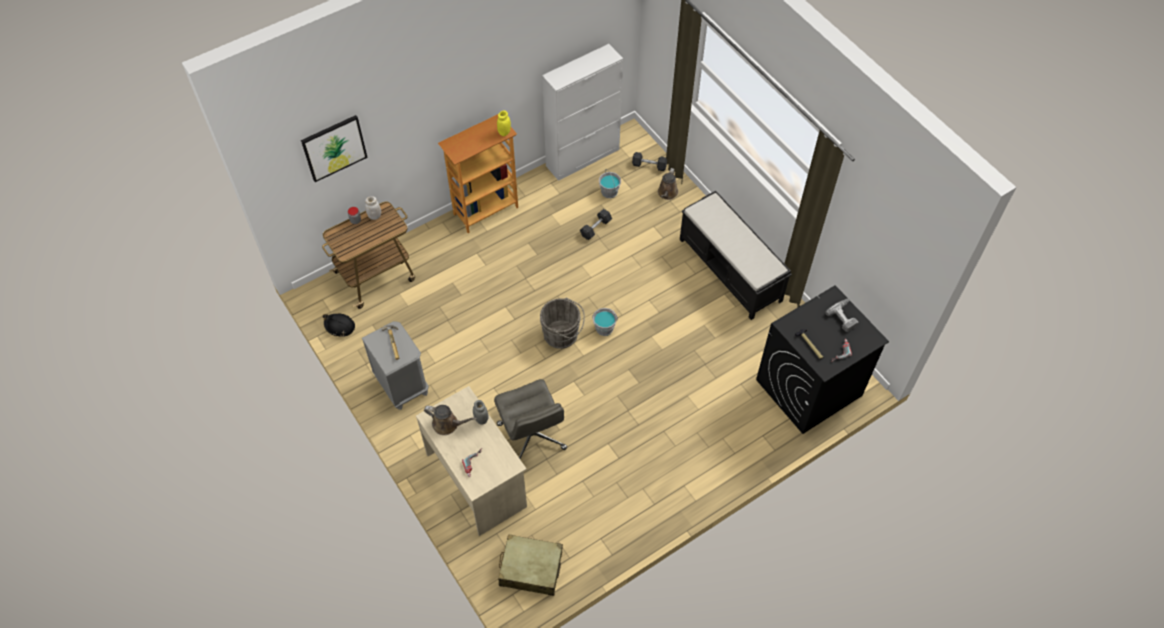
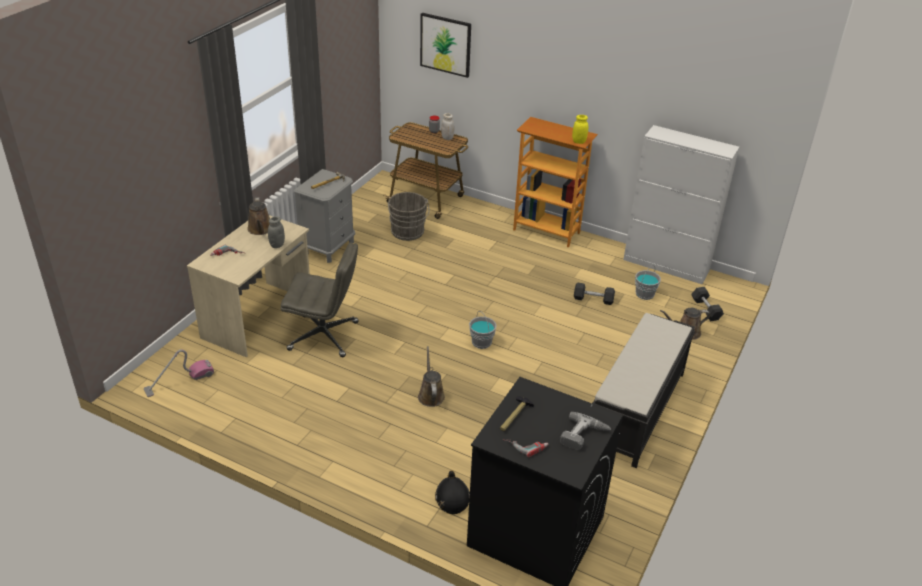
camera: 60 degrees right, 20 degrees down
black hard hat [323,314,355,337] -> black hard hat moved to [435,470,470,514]
grey office chair [494,379,567,459] -> grey office chair turned 120 degrees counterclockwise [281,243,359,357]
beige suitcase [498,534,563,596] -> vacuum cleaner [144,350,214,397]
grey bucket [540,298,585,349] -> grey bucket moved to [388,192,430,241]
none -> brown watering can [418,346,445,407]

